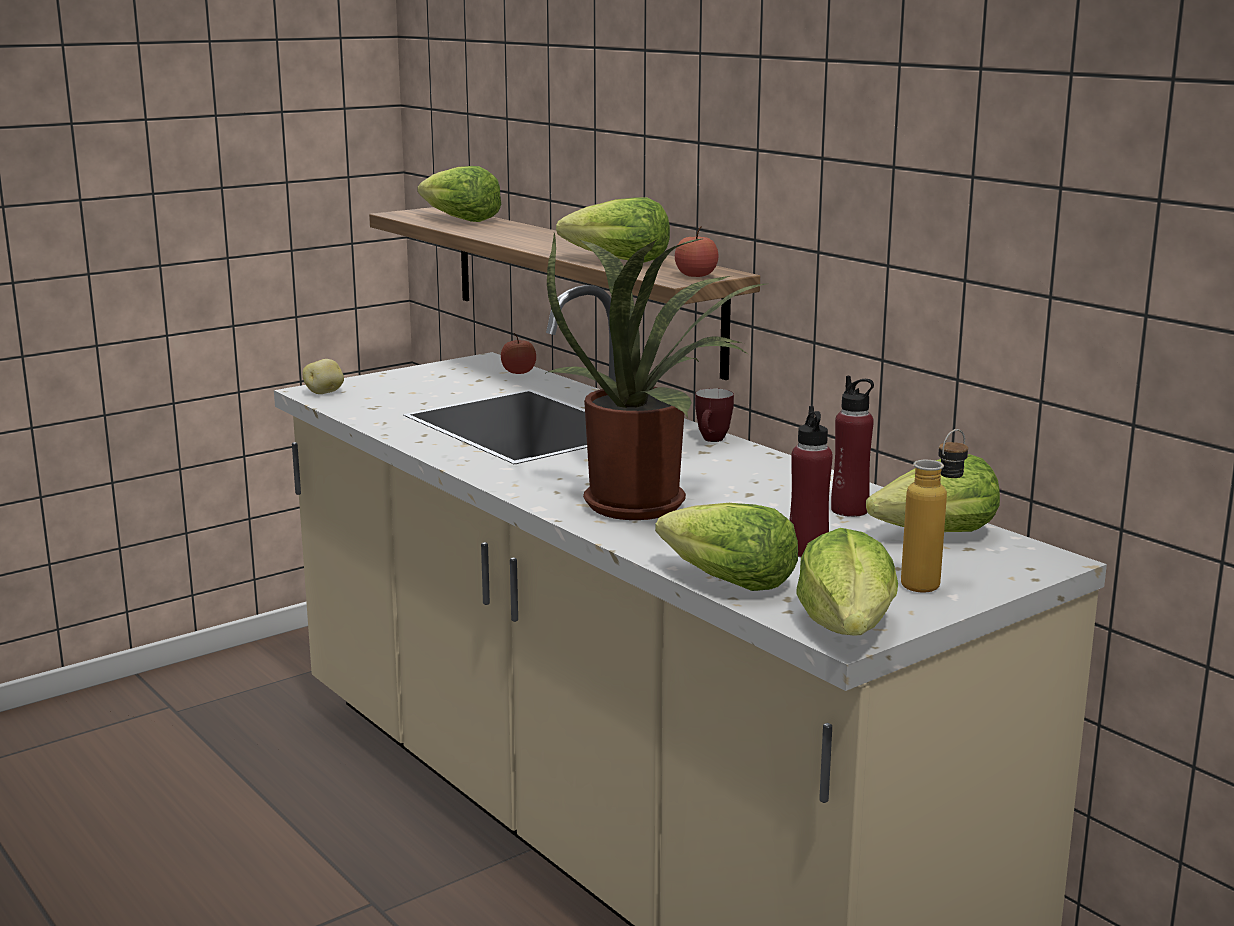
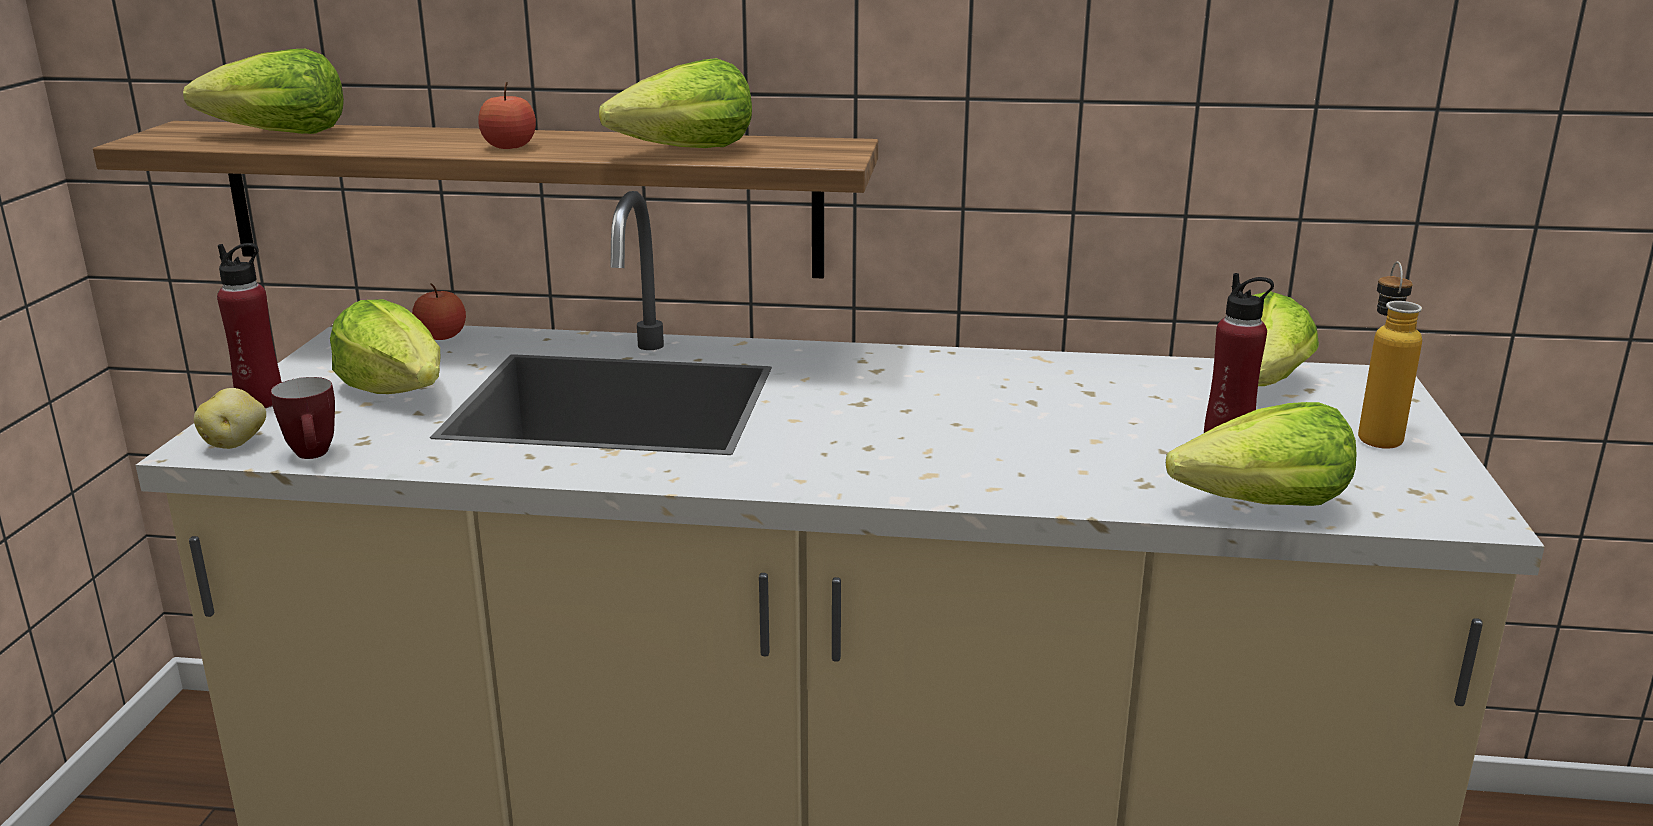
camera: 45 degrees left, 5 degrees up
potted plant [545,233,765,520] -> none
apple [675,226,719,277] -> apple moved to [478,82,536,149]
mug [695,388,734,442] -> mug moved to [271,377,335,459]
lettuce [796,528,898,635] -> lettuce moved to [330,299,440,394]
red bottle [831,376,874,517] -> red bottle moved to [217,243,282,408]

